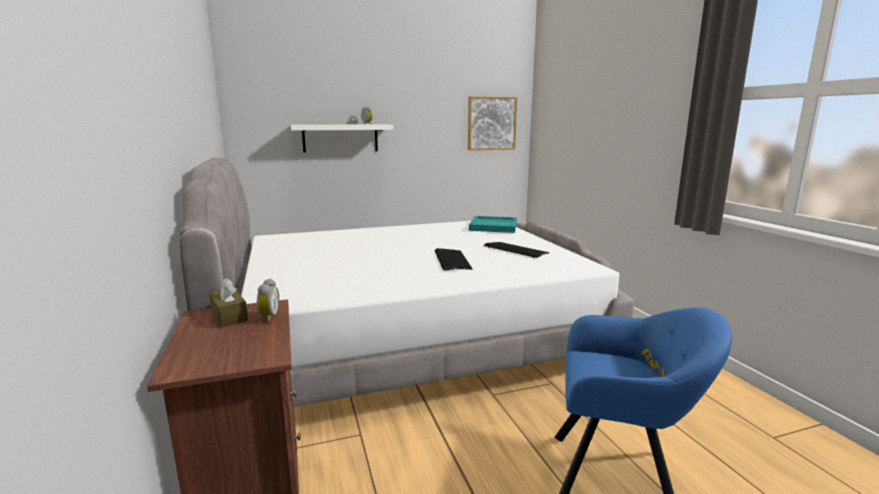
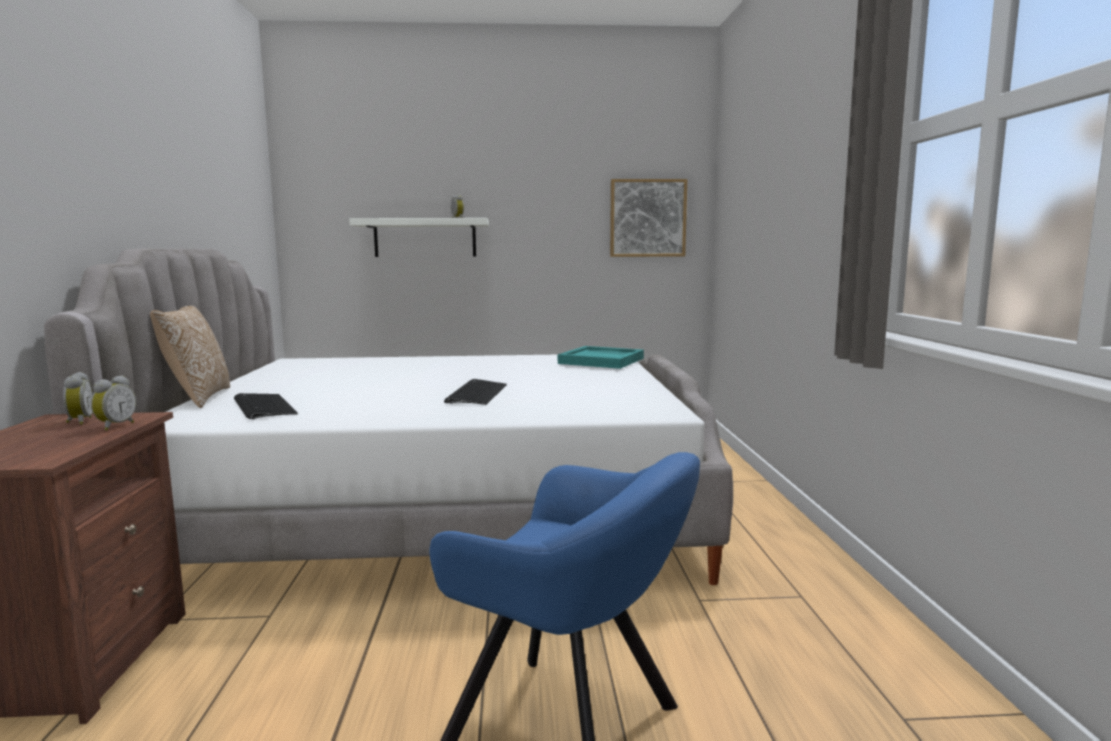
camera: 15 degrees right, 5 degrees down
brown tissue box [209,278,248,327] -> alarm clock [63,372,94,425]
keyboard [484,242,550,258] -> keyboard moved to [234,393,297,419]
none -> pillow [150,306,230,408]

